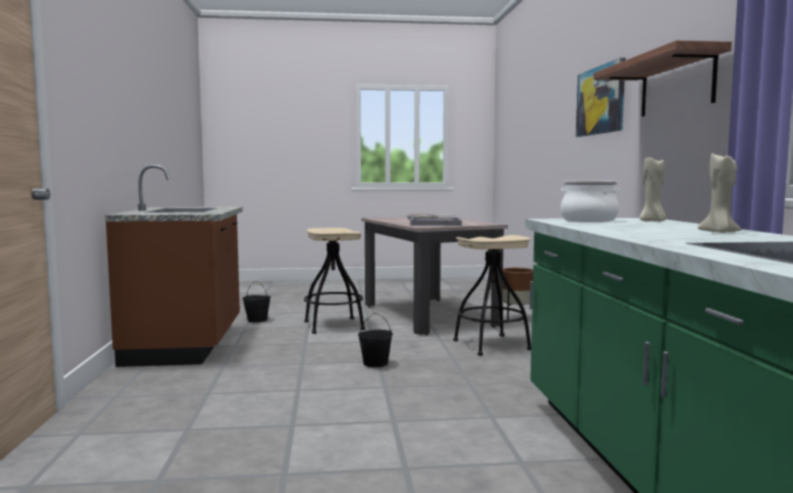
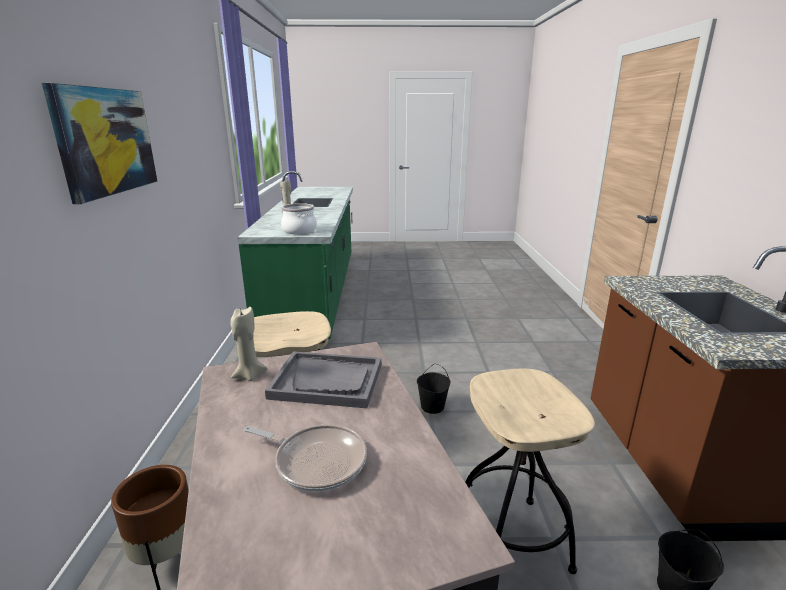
camera: 175 degrees left, 15 degrees up
shelf [593,40,732,117] -> none
beige candle [640,156,666,222] -> beige candle moved to [231,307,268,381]

